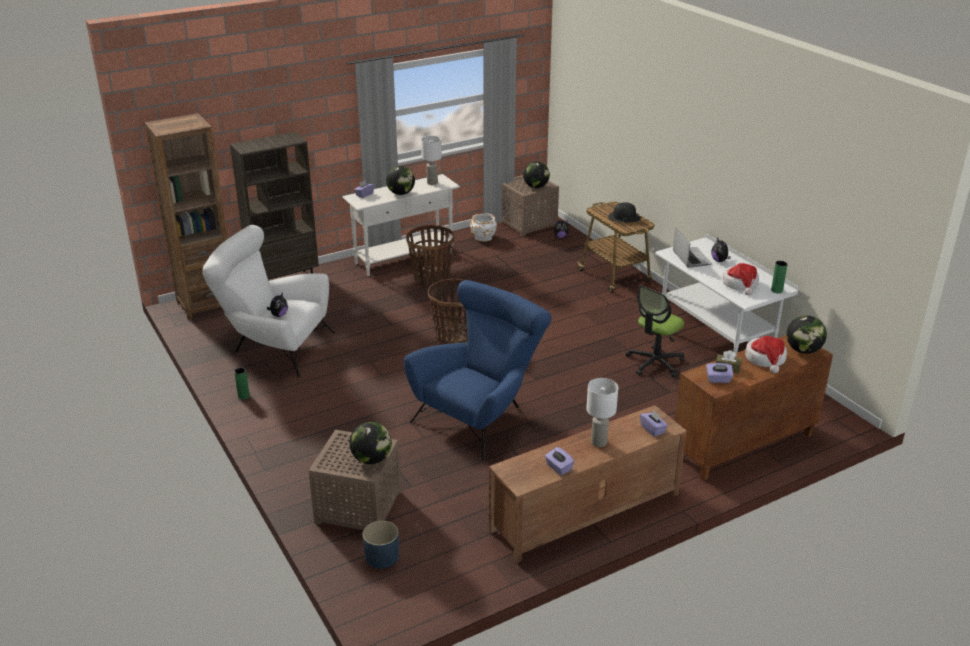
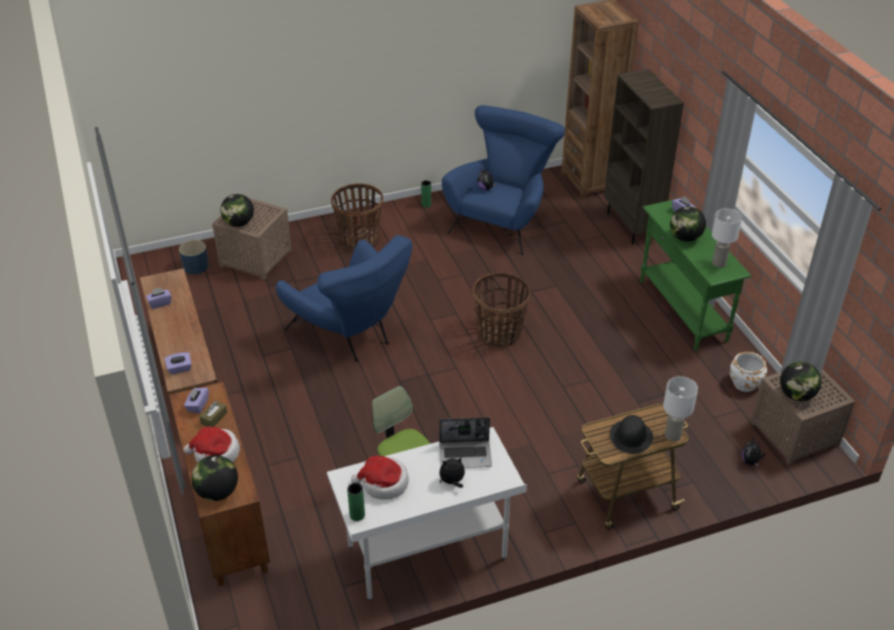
camera: 100 degrees right, 10 degrees up
white armchair [203,225,335,378] -> blue armchair [442,105,565,255]
white console table [342,174,460,276] -> green console table [640,198,752,351]
basket [406,225,455,285] -> basket moved to [331,183,383,250]
white table lamp [586,378,618,447] -> white table lamp moved to [663,376,698,442]

